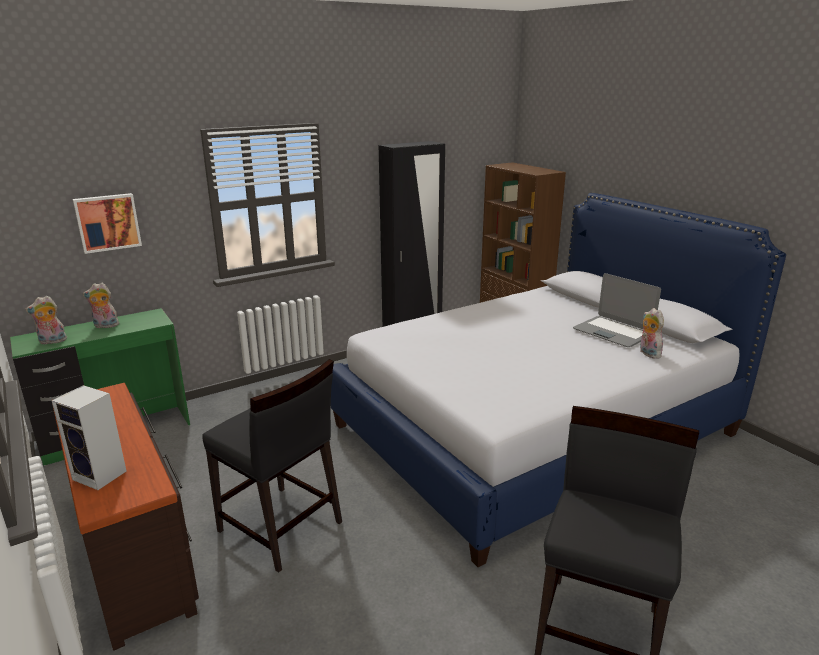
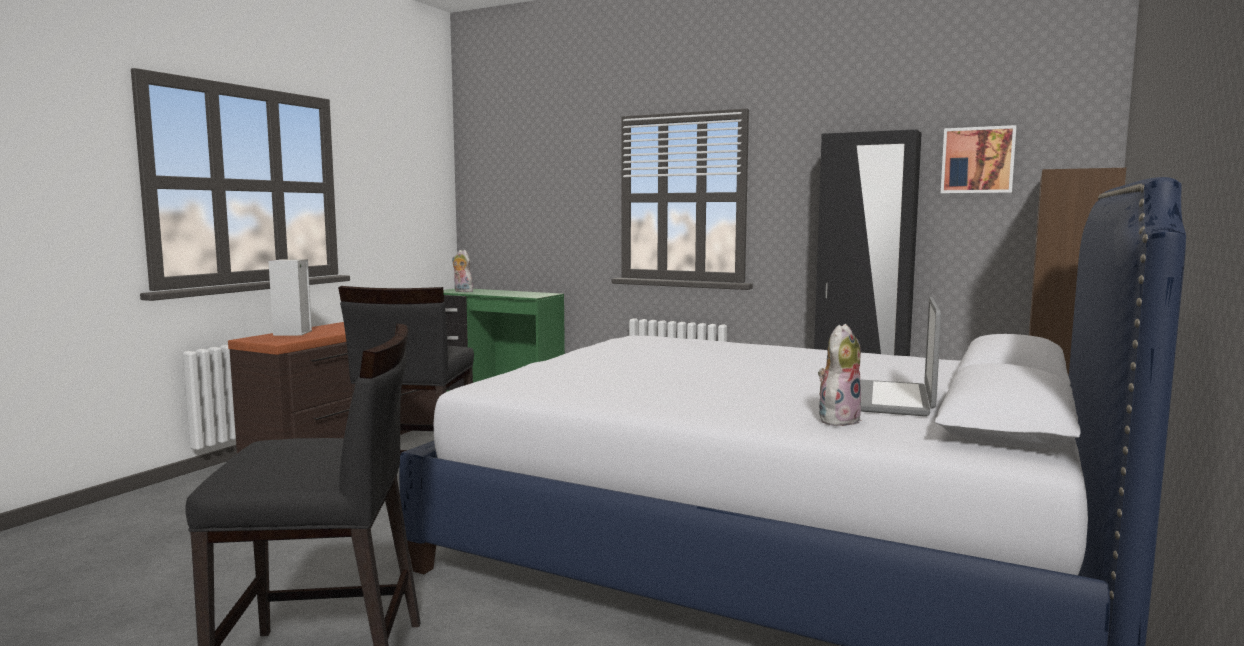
camera: 60 degrees right, 15 degrees down
picture [73,193,142,254] -> picture moved to [941,125,1017,193]
plush toy [83,283,119,328] -> none

